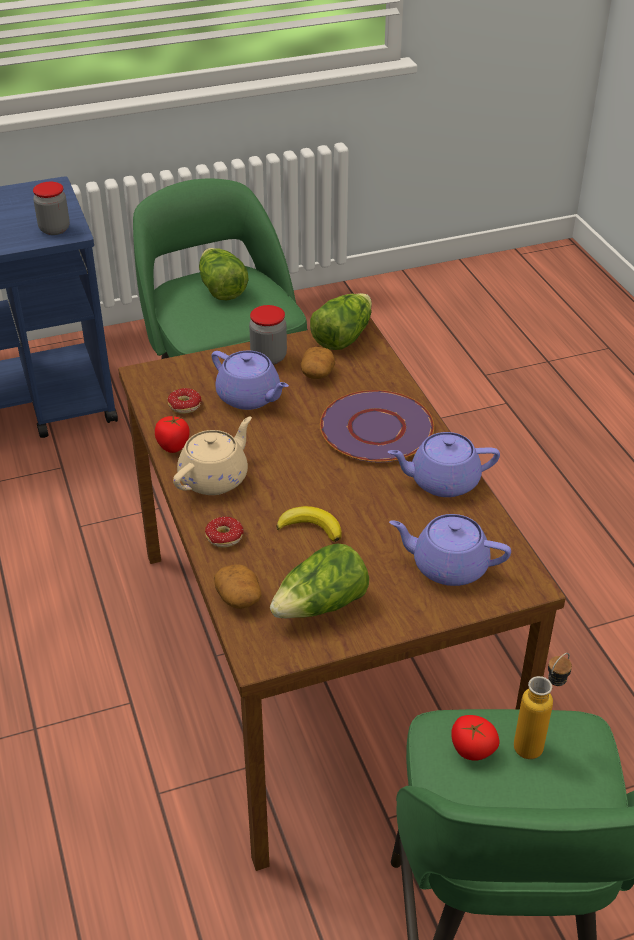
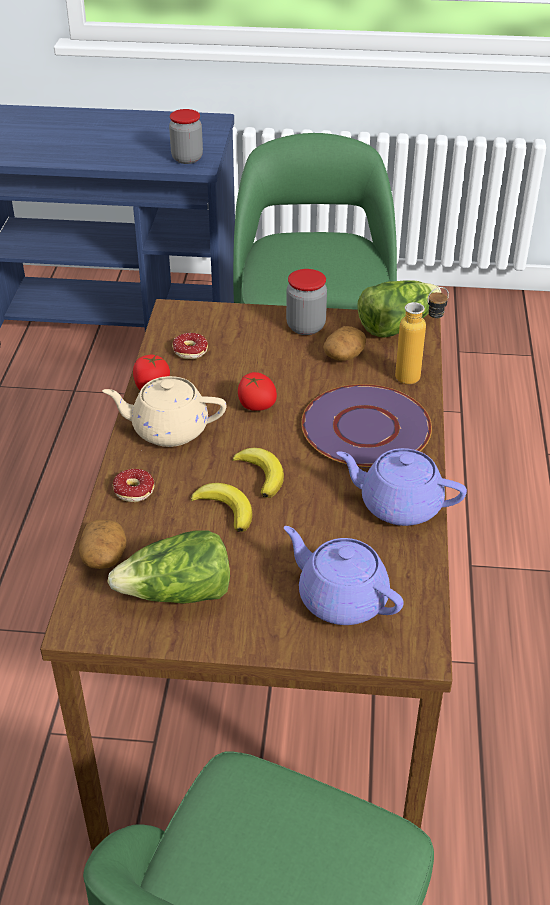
camera: 25 degrees right, 0 degrees up
beige teapot [173,416,252,495] -> beige teapot turned 150 degrees counterclockwise [102,376,226,447]
lettuce [199,248,249,300] -> none
purple teapot [212,351,289,410] -> none
tomato [451,715,499,761] -> tomato moved to [238,372,277,411]
bottle [514,653,572,759] -> bottle moved to [395,287,449,385]
none -> banana [232,448,284,498]

